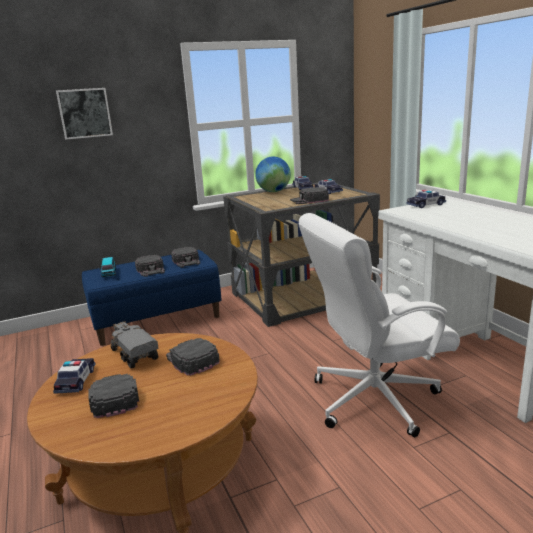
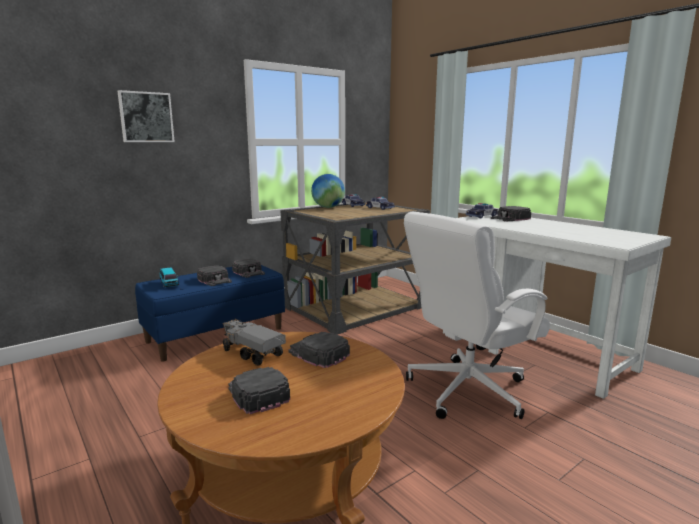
camera: 15 degrees left, 5 degrees down
toy car [53,358,96,394] -> none
black cap [290,187,329,204] -> black cap moved to [491,206,531,221]

